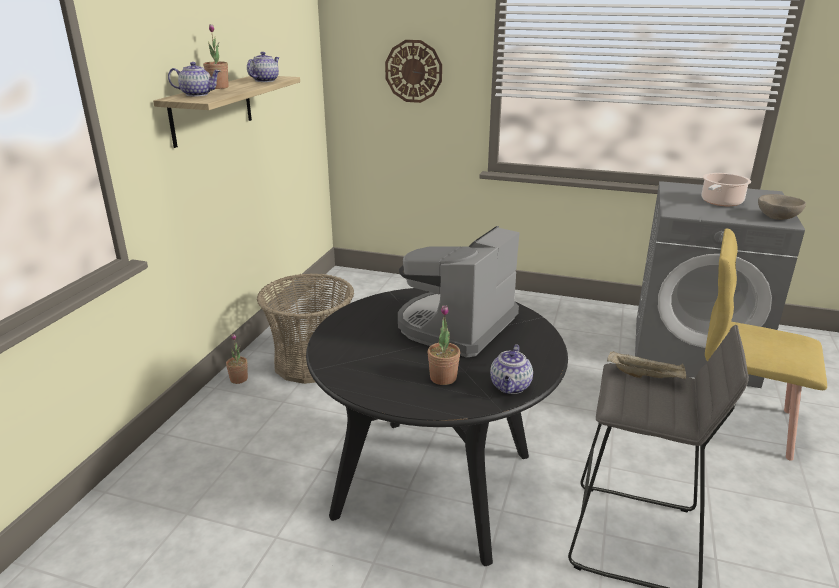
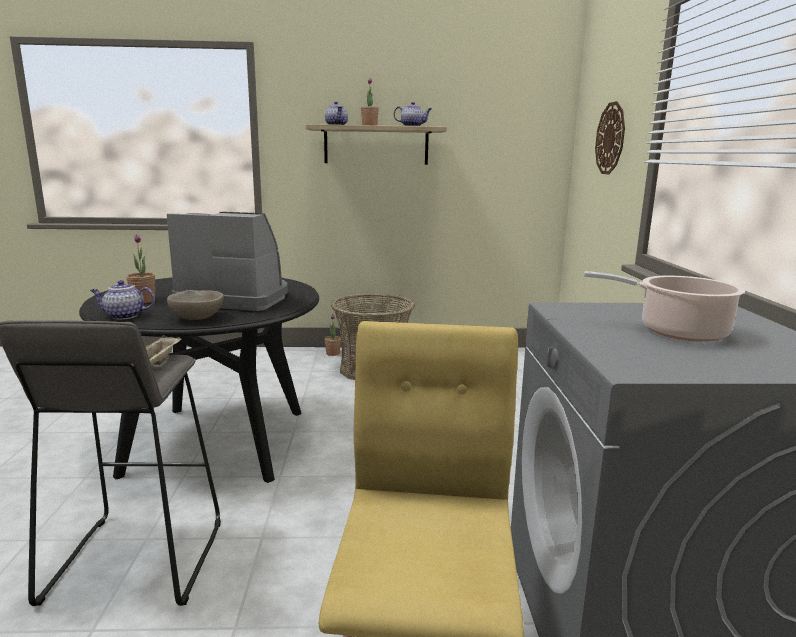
camera: 70 degrees right, 10 degrees down
beige bowl [758,194,806,220] -> beige bowl moved to [167,290,224,320]

